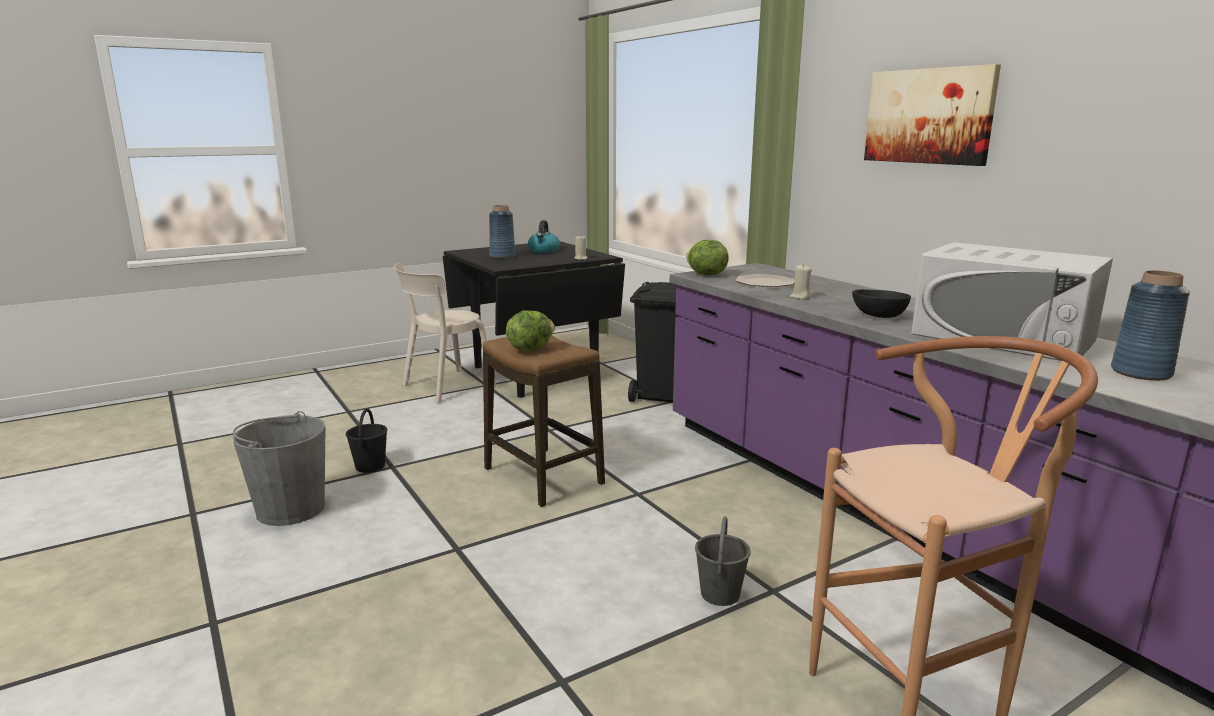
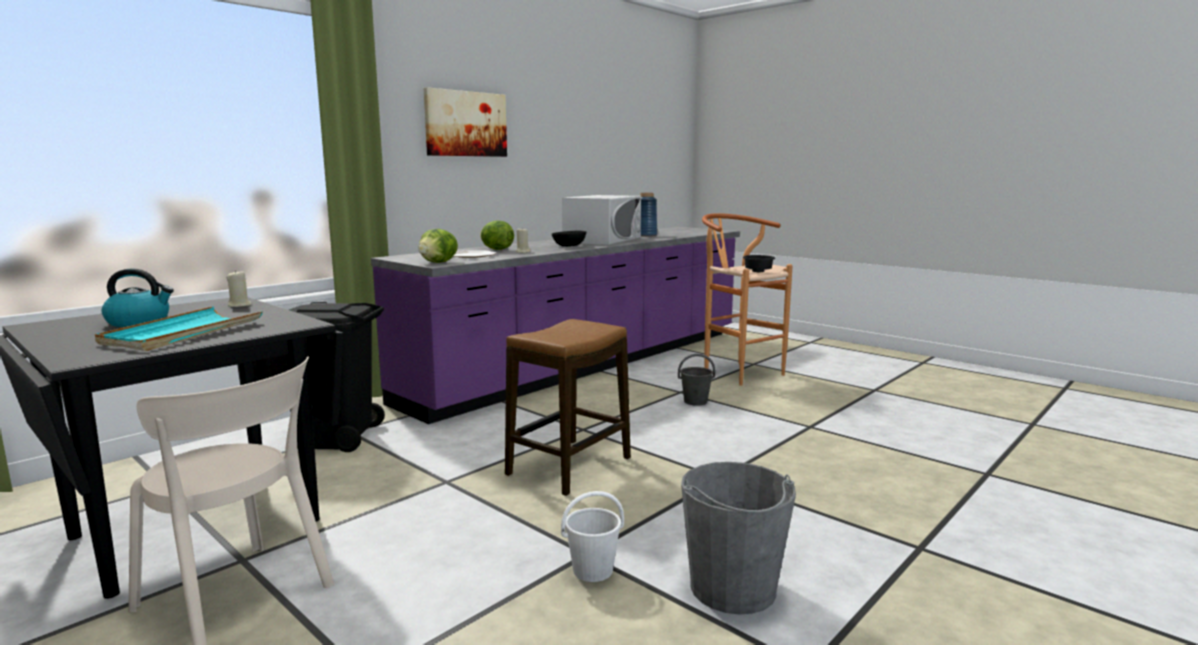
camera: 105 degrees left, 5 degrees down
black bucket [346,408,387,473] -> white bucket [561,491,624,582]
blue vase [489,205,516,259] -> turquoise tray [95,306,263,351]
lettuce [506,310,555,351] -> lettuce moved to [480,220,514,250]
none -> black bowl [743,255,775,272]

